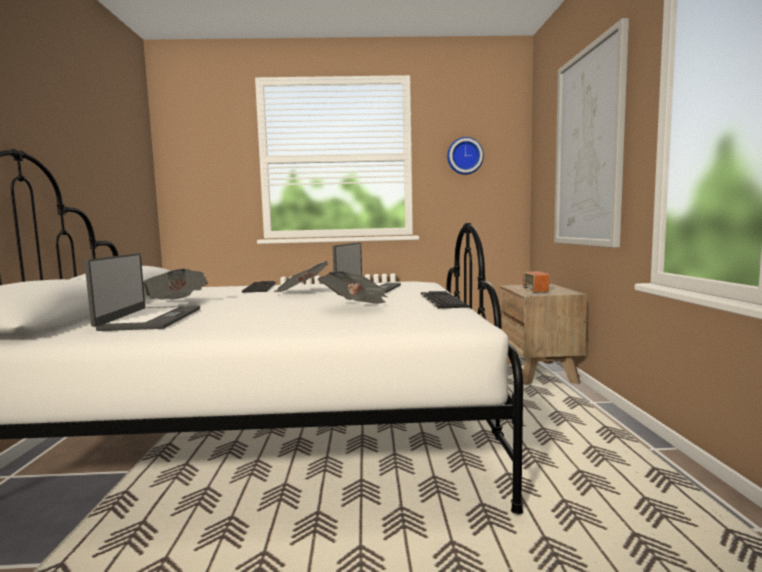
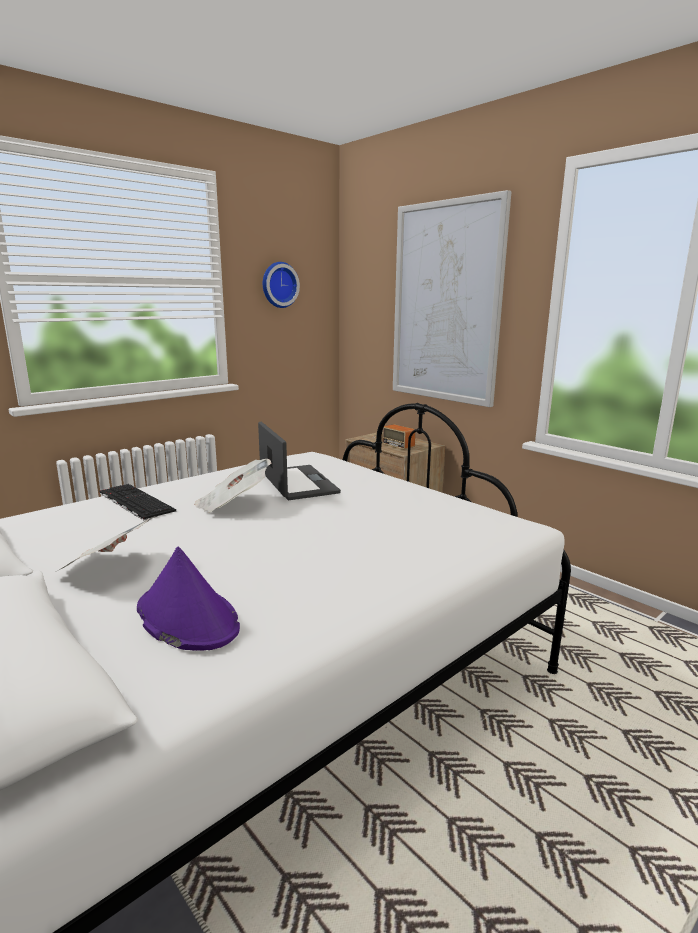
camera: 40 degrees left, 10 degrees up
laptop [84,253,200,331] -> purple hat [137,547,240,651]
newspaper [318,271,387,303] -> none
keyboard [421,291,470,309] -> none

